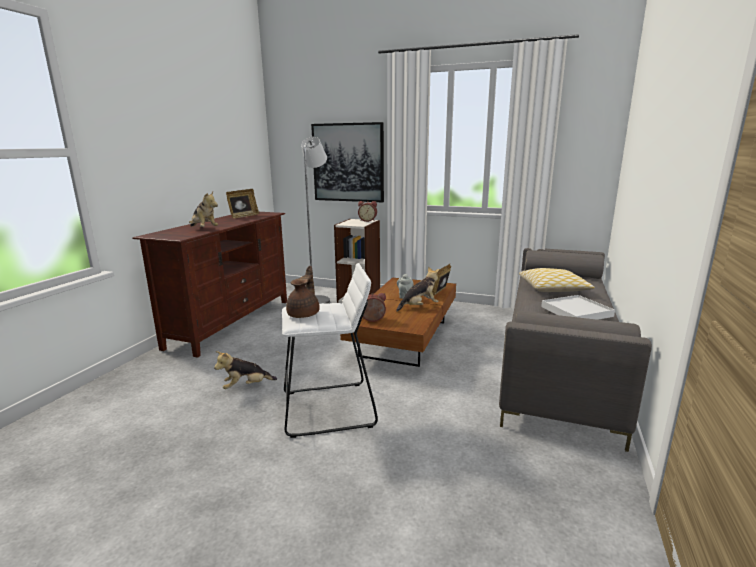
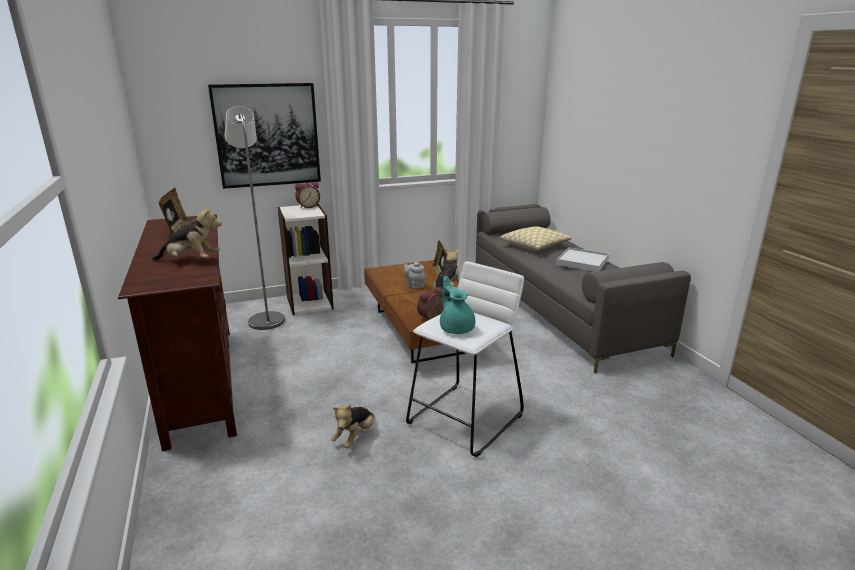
camera: 40 degrees left, 5 degrees up
brown teapot [286,266,320,318] -> turquoise teapot [440,276,475,334]

